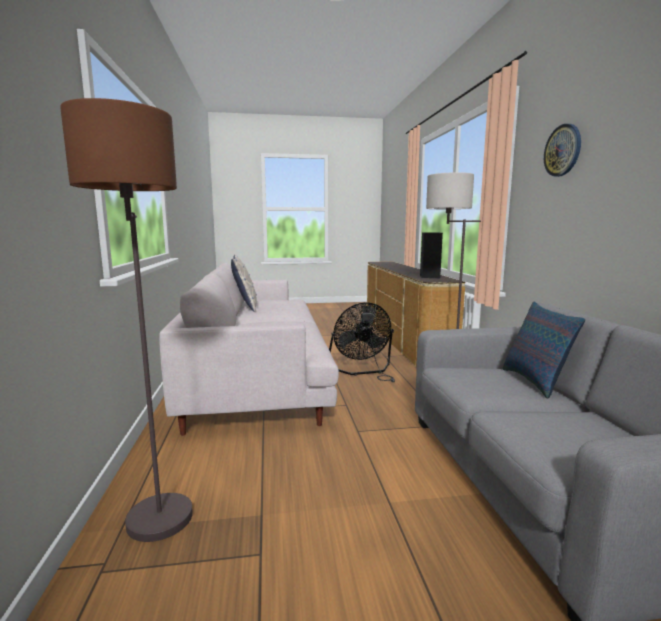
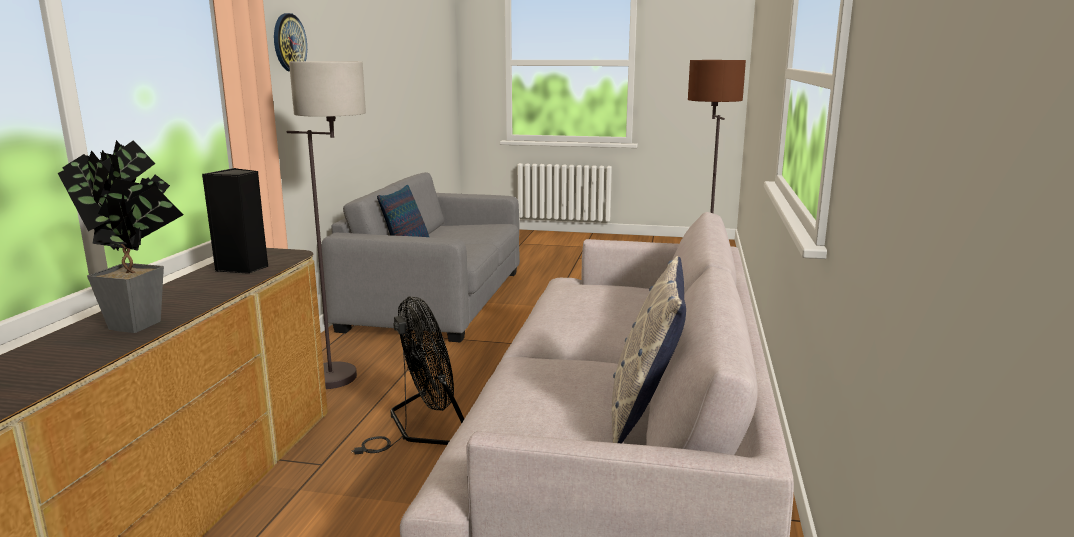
camera: 160 degrees left, 5 degrees up
black fan [329,302,395,382] -> black fan turned 120 degrees counterclockwise [351,296,464,454]
none -> potted plant [58,140,184,333]

